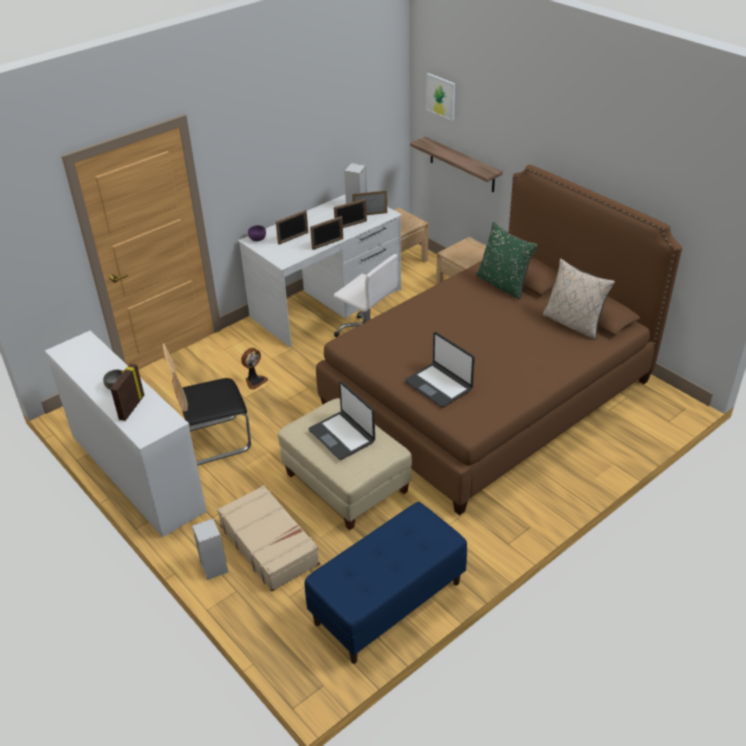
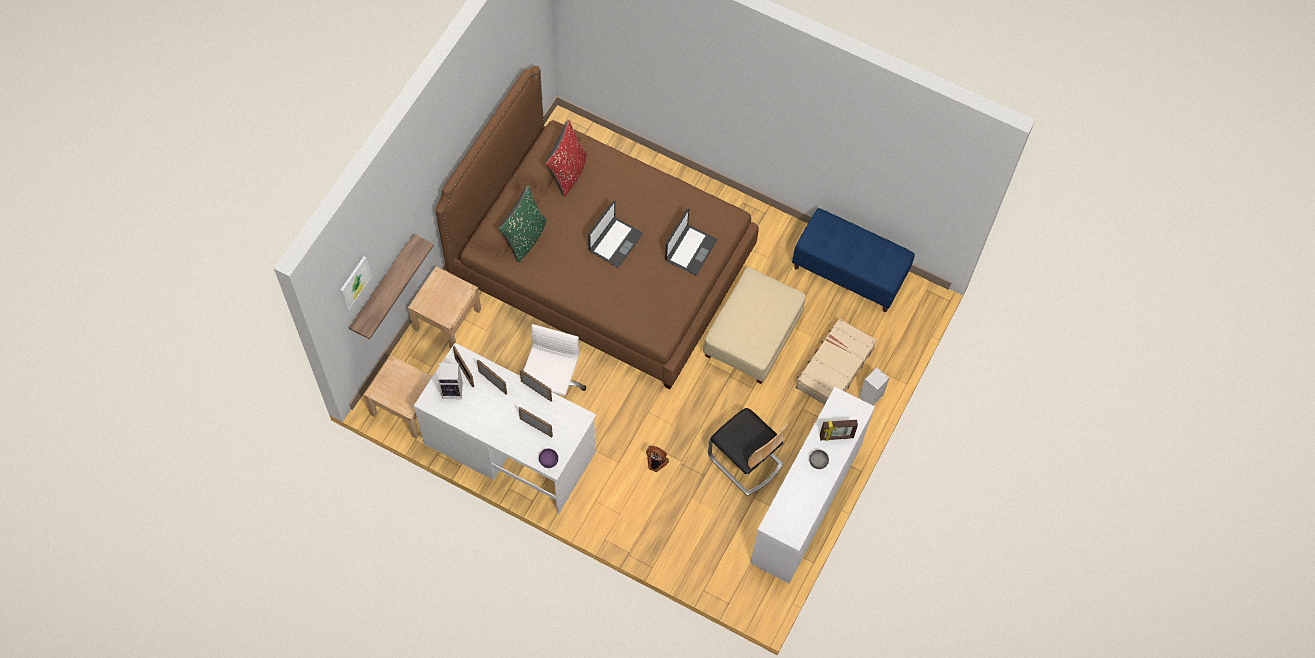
camera: 115 degrees left, 25 degrees up
laptop [308,381,375,460] -> laptop moved to [588,201,643,268]
beige pillow [543,258,615,339] -> red pillow [545,120,587,197]

